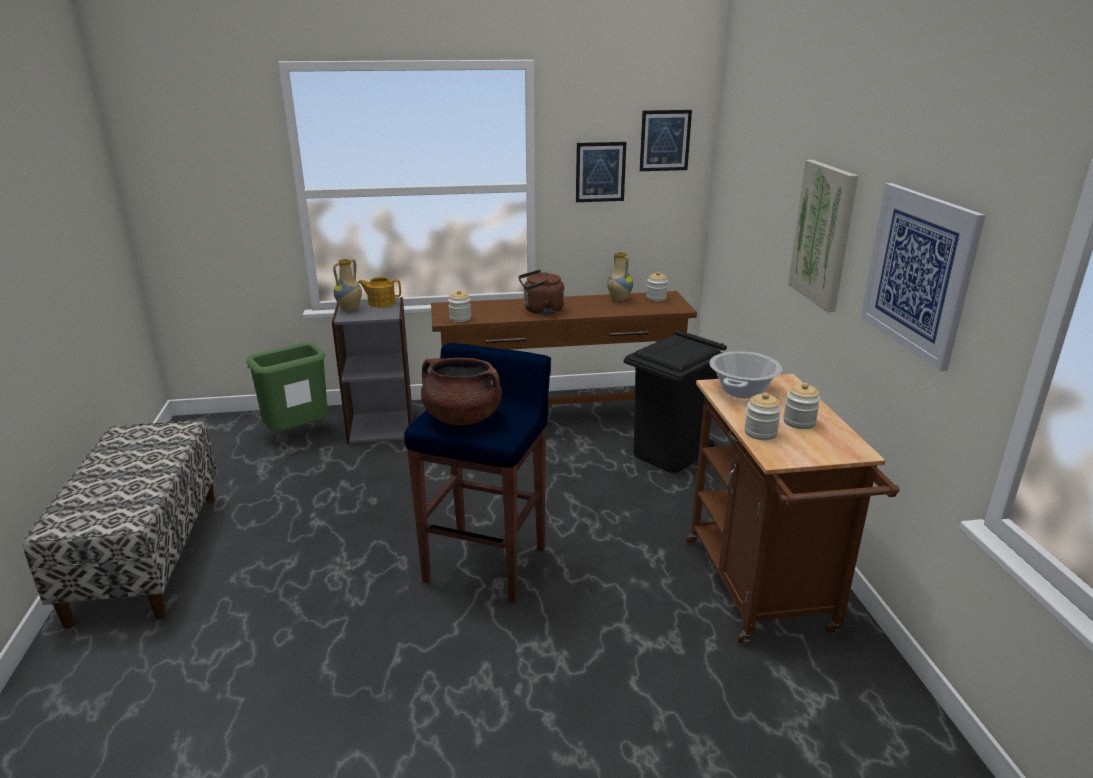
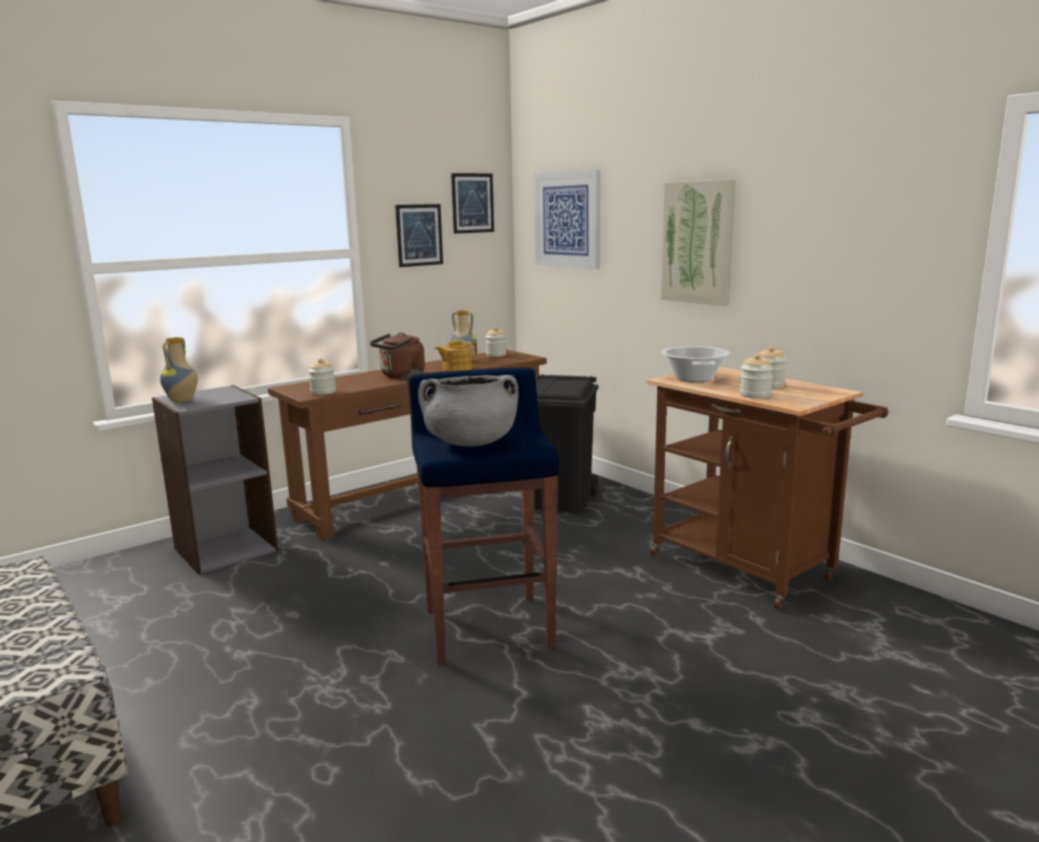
camera: 30 degrees left, 10 degrees down
green trash can [246,342,328,431] -> none
teapot [358,277,401,308] -> teapot moved to [434,341,477,371]
brown cooking pot [421,358,502,425] -> grey cooking pot [418,375,518,446]
picture [860,183,986,371] -> picture moved to [534,170,600,269]

